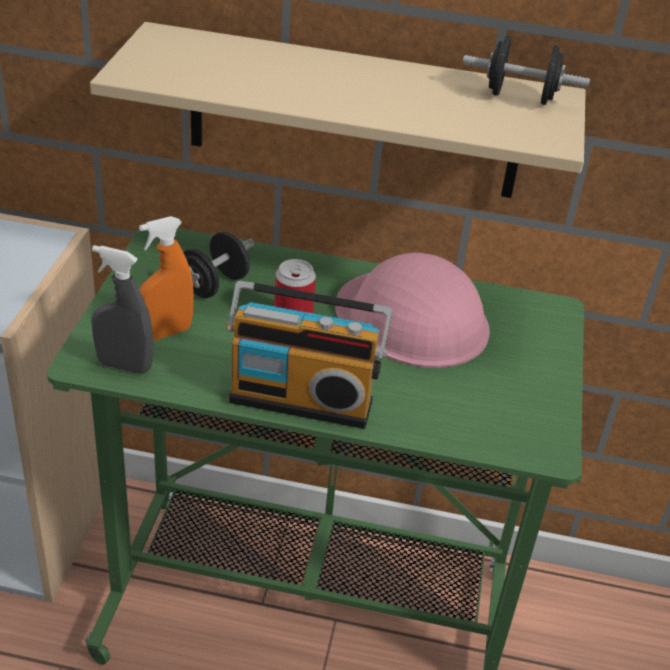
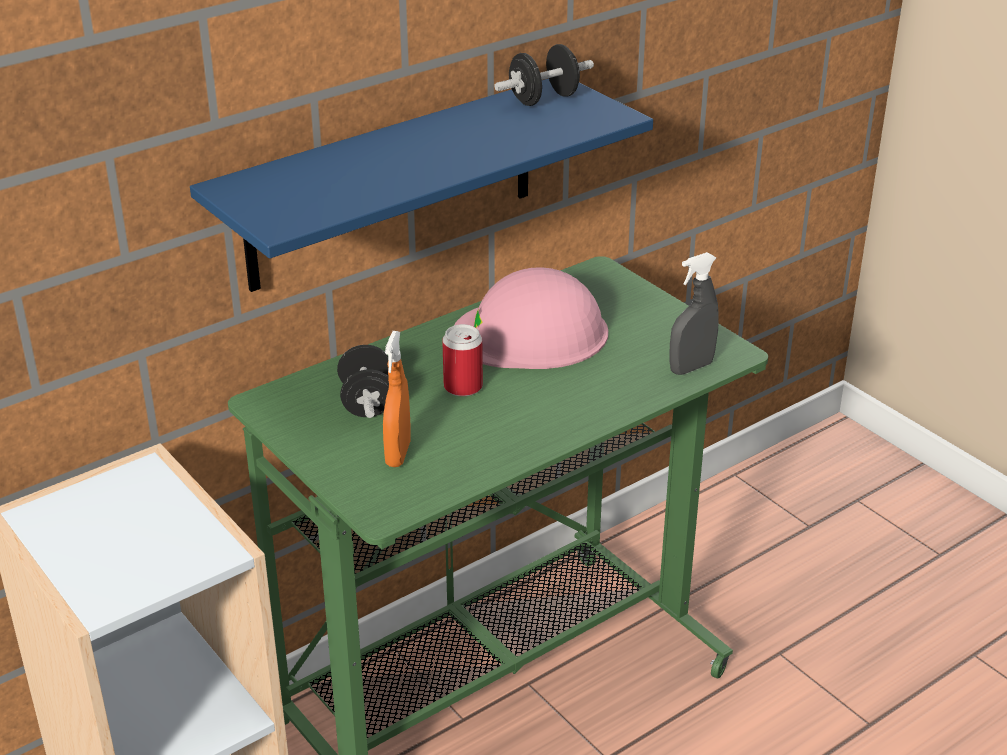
camera: 45 degrees left, 5 degrees down
beige shelf [90,22,586,198] -> blue shelf [190,78,653,292]
grey spray bottle [92,245,153,374] -> grey spray bottle moved to [669,252,719,375]
radio [226,281,392,429] -> none

